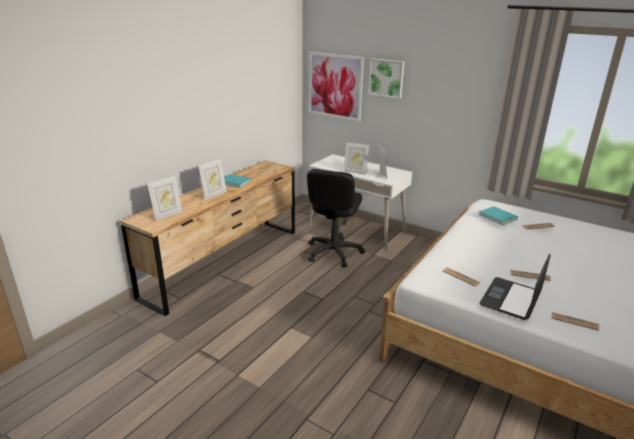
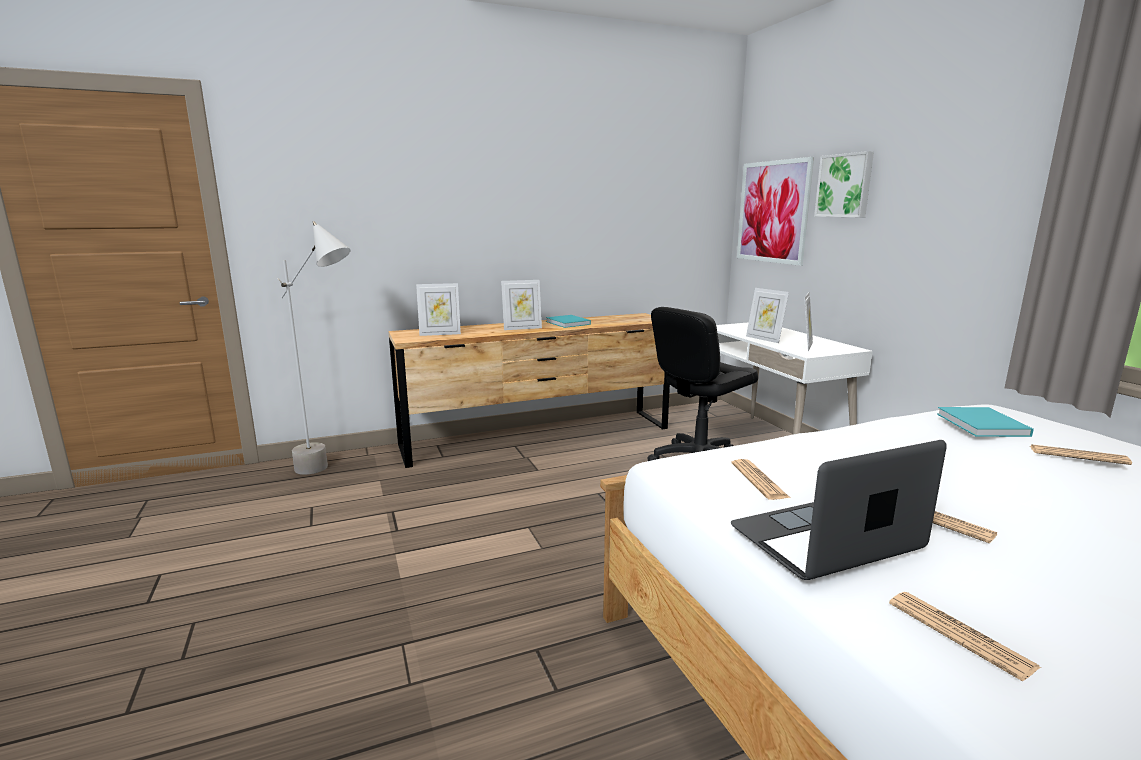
camera: 35 degrees right, 10 degrees down
none -> grey floor lamp [278,221,350,475]

